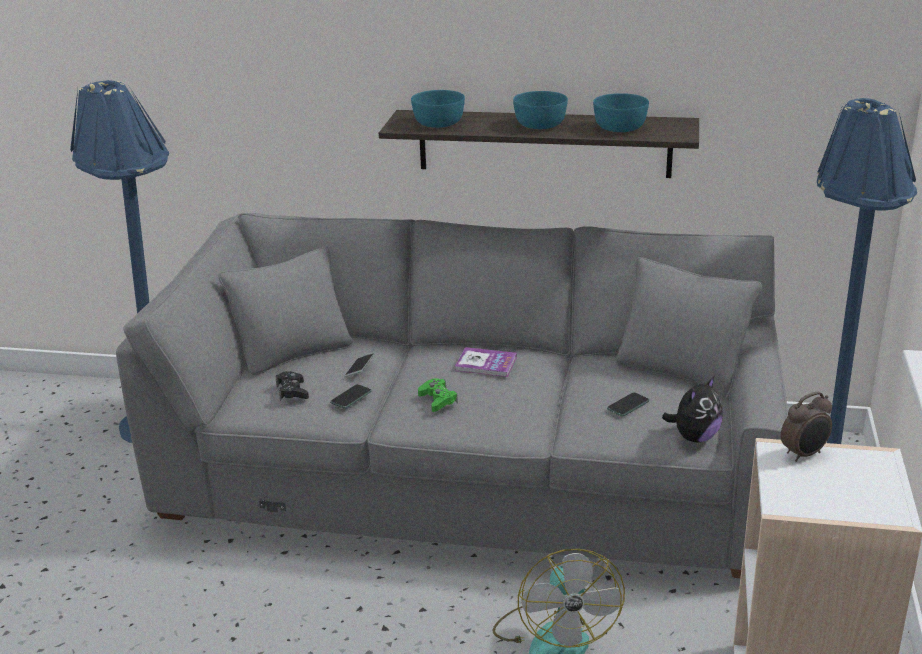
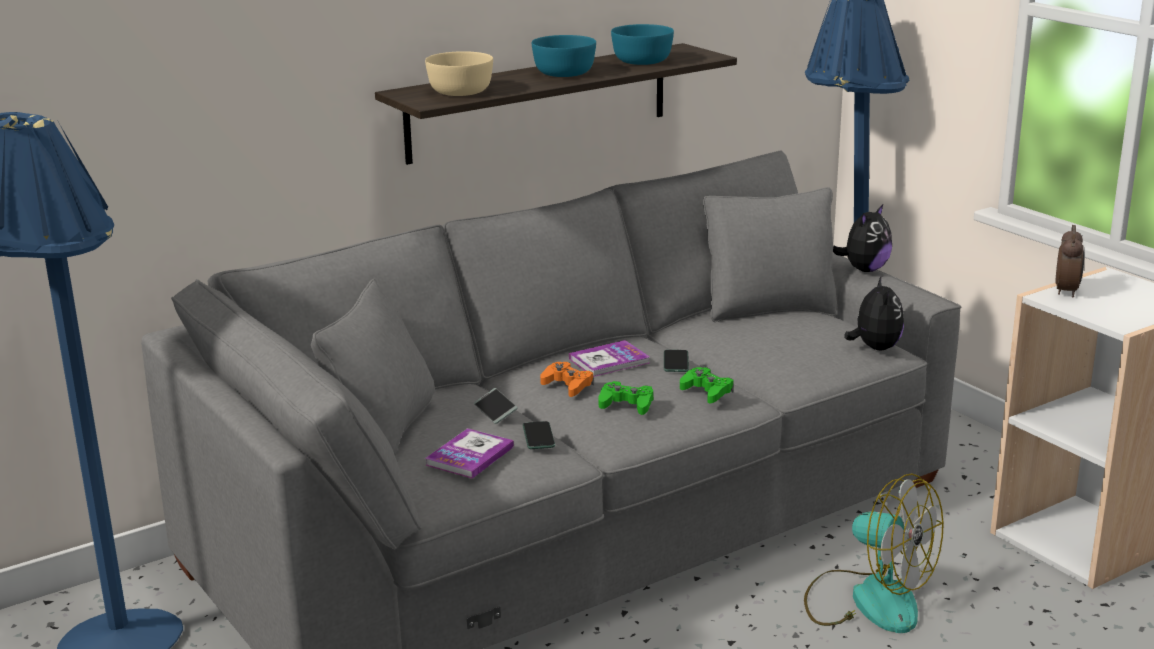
camera: 45 degrees left, 5 degrees down
black game controller [275,371,309,401] -> book [425,428,514,478]
turquoise bowl [411,90,465,128] -> beige bowl [425,51,493,96]
phone [607,392,649,417] -> phone moved to [664,350,689,372]
none -> orange game controller [540,362,594,397]
none -> green game controller [680,367,734,404]
none -> plush toy [833,203,892,272]

